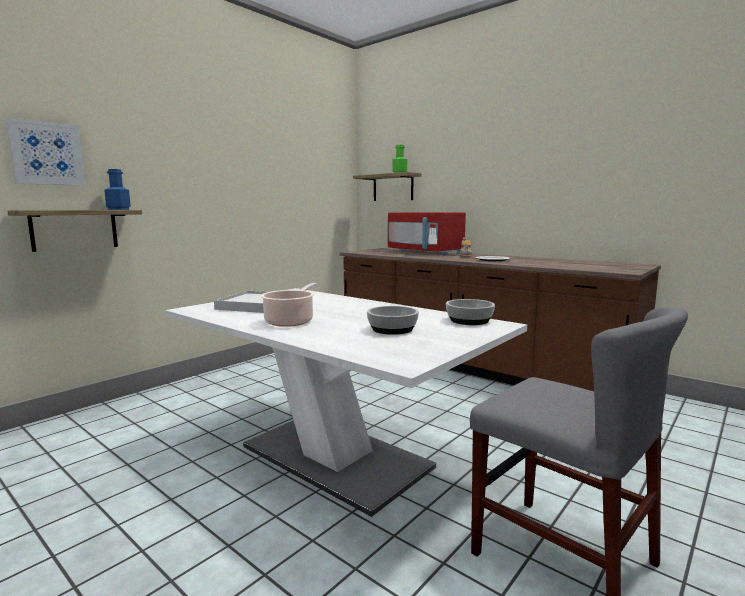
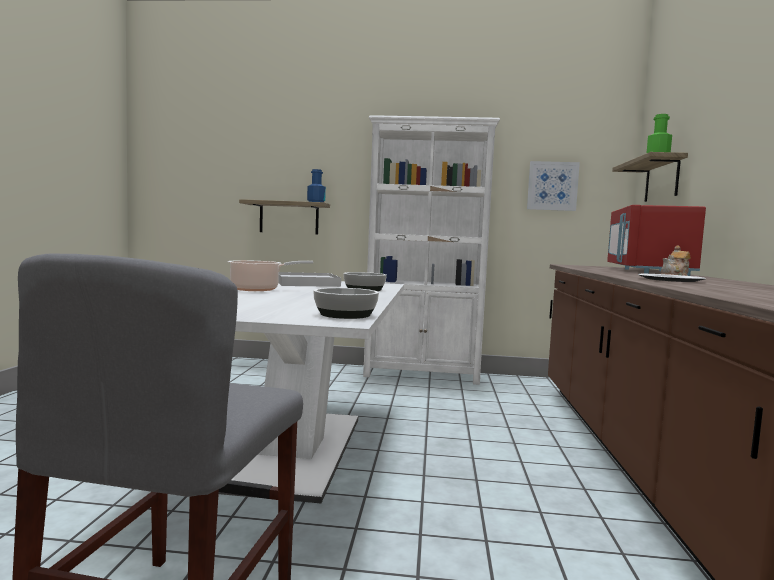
camera: 55 degrees right, 5 degrees down
picture [5,117,86,186] -> picture moved to [527,161,580,211]
bowl [367,306,419,335] -> bowl moved to [343,272,387,291]
none -> white bookcase [363,115,500,385]

